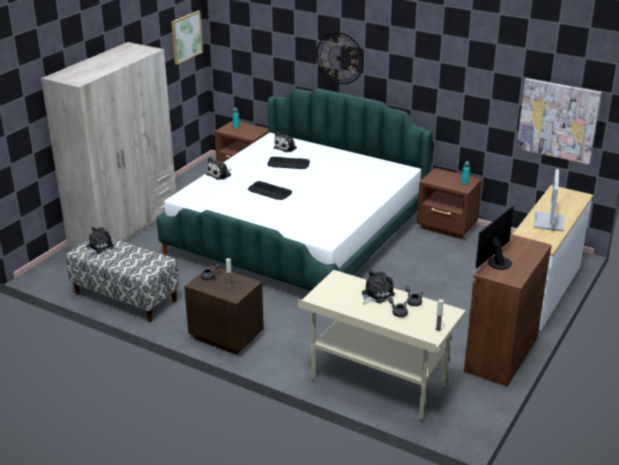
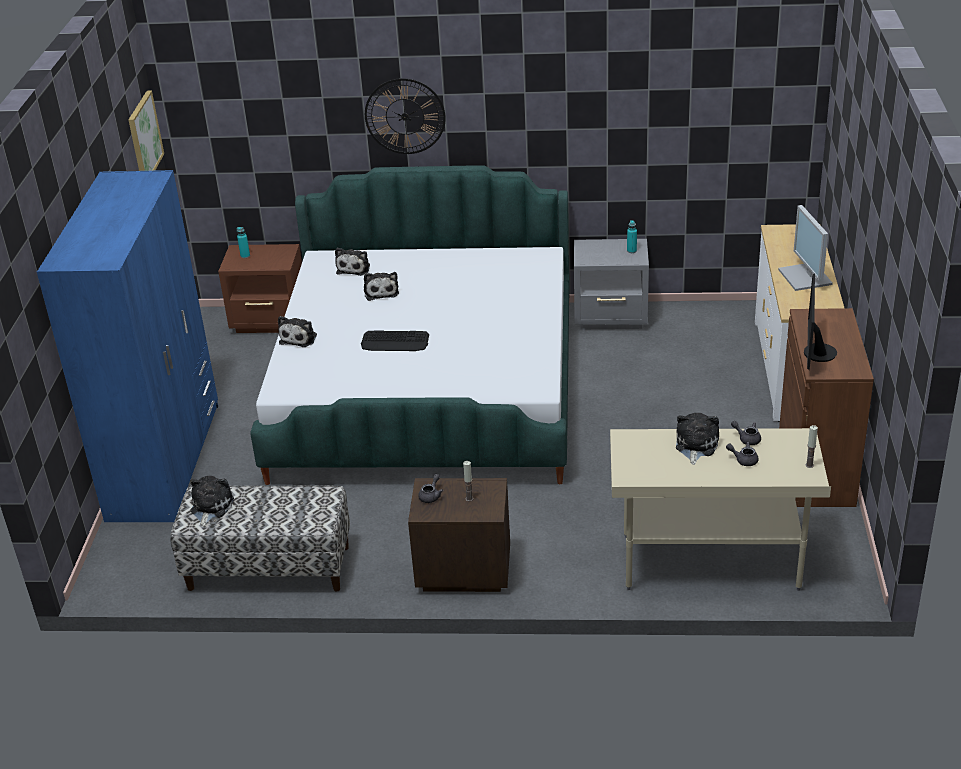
camera: 25 degrees left, 5 degrees up
beige wardrobe [41,42,176,249] -> blue wardrobe [37,170,218,522]
keyboard [268,157,310,169] -> plush toy [364,272,399,301]
brown nightstand [417,168,482,239] -> grey nightstand [574,239,649,329]
picture [517,78,602,164] -> none

